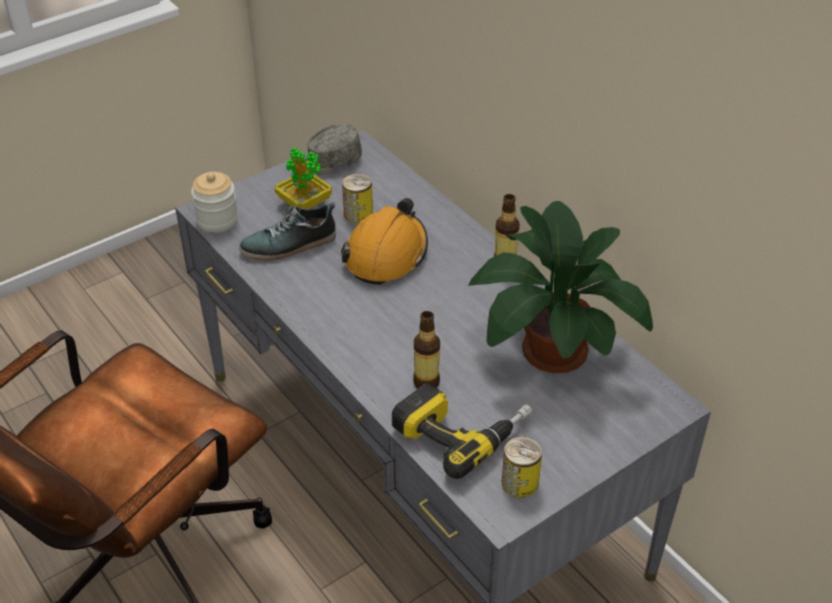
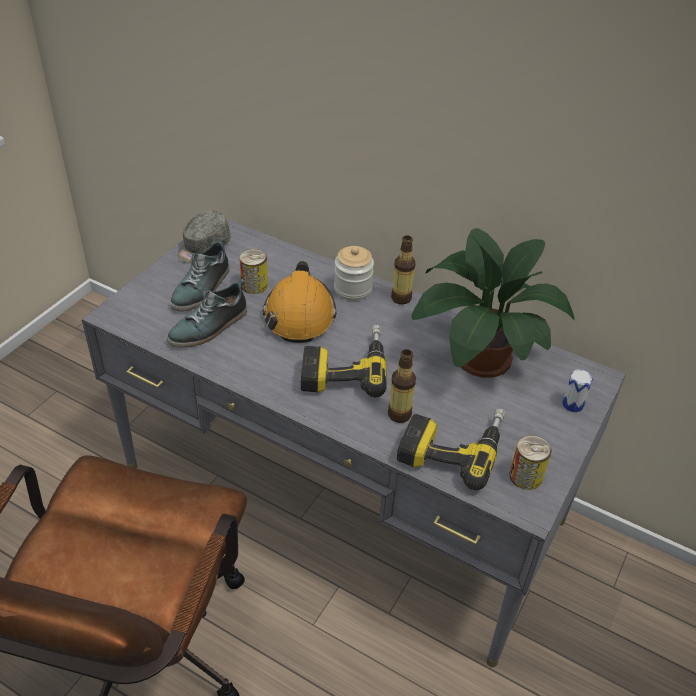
camera: 25 degrees left, 0 degrees up
jar [191,172,238,232] -> jar moved to [334,246,374,301]
potted plant [275,148,332,209] -> shoe [170,237,229,312]
none -> power drill [301,325,387,397]
none -> can [562,369,593,412]

